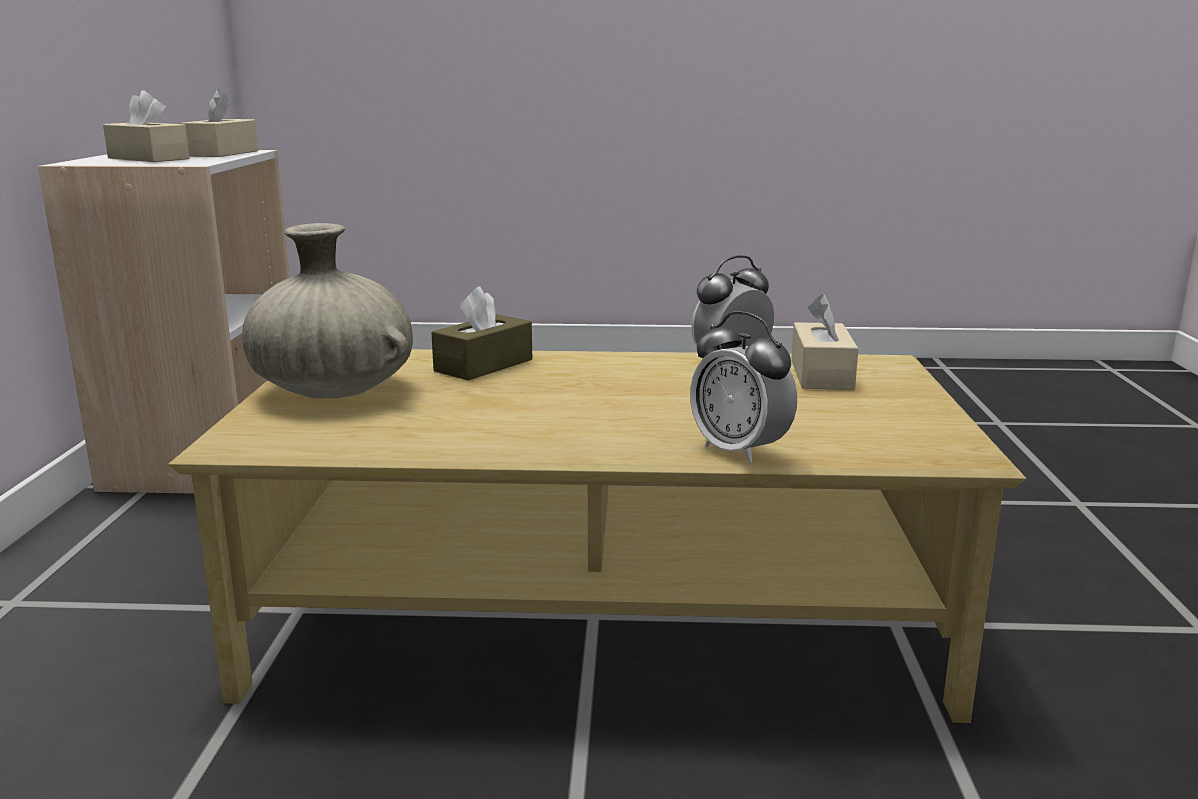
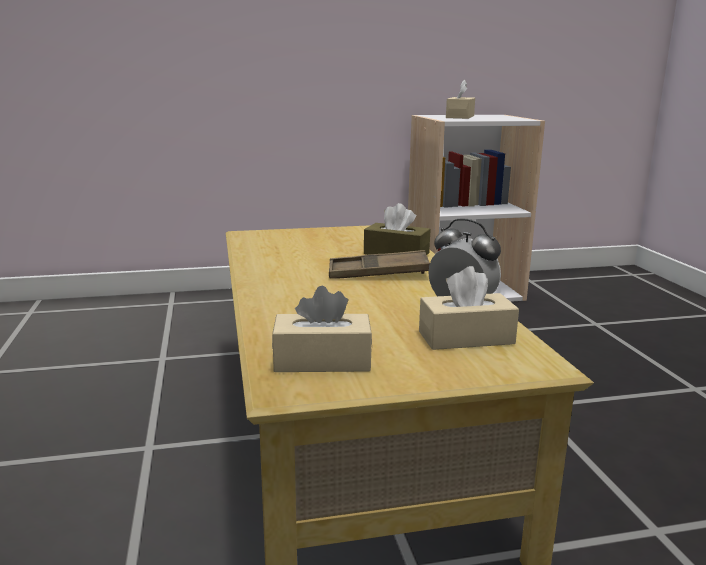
camera: 75 degrees right, 0 degrees up
beige tissue box [180,89,258,157] -> beige tissue box moved to [272,286,372,372]
beige vase [242,223,413,399] -> none
alarm clock [690,311,797,464] -> none
none -> brown tray [329,250,430,279]

